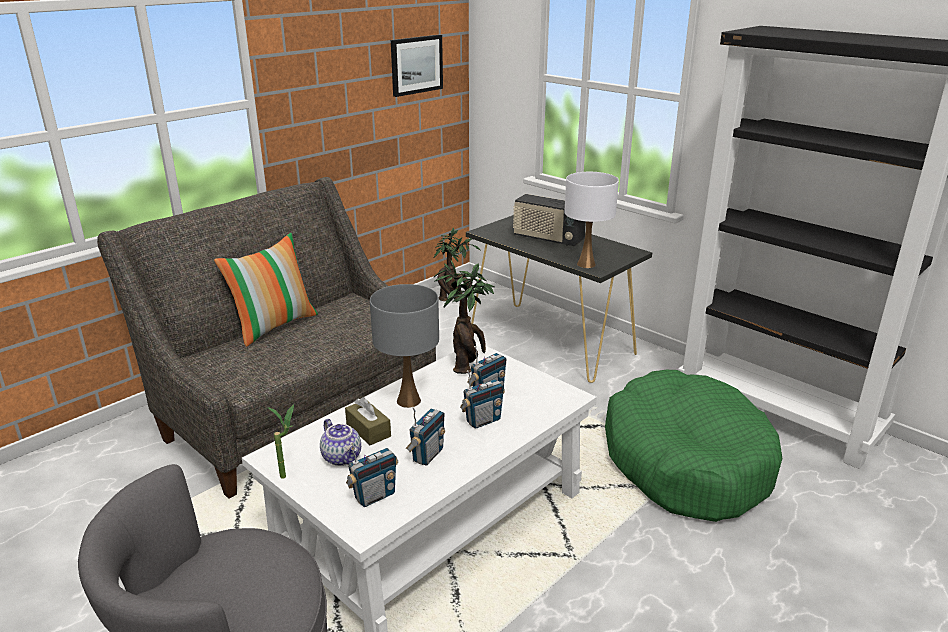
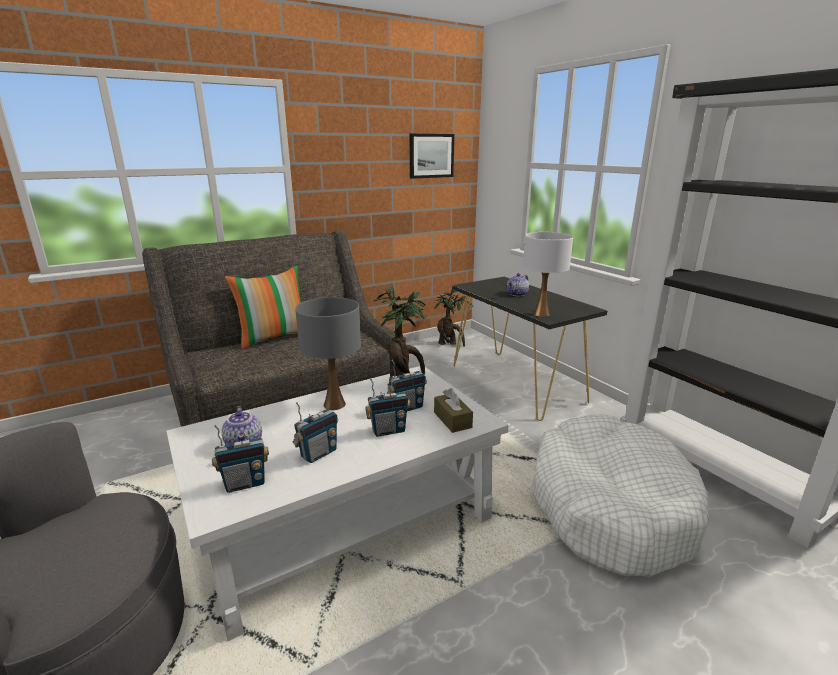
camera: 15 degrees right, 5 degrees down
potted plant [268,404,294,479] -> none
brown tissue box [345,397,391,445] -> brown tissue box moved to [434,388,473,433]
radio [513,194,586,246] -> teapot [507,273,529,296]
green dog bed [605,370,783,522] -> white dog bed [531,414,709,577]

